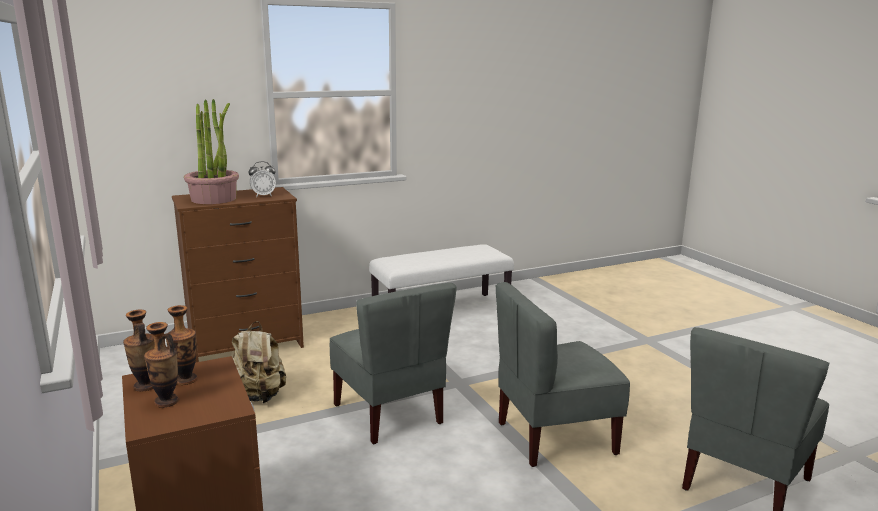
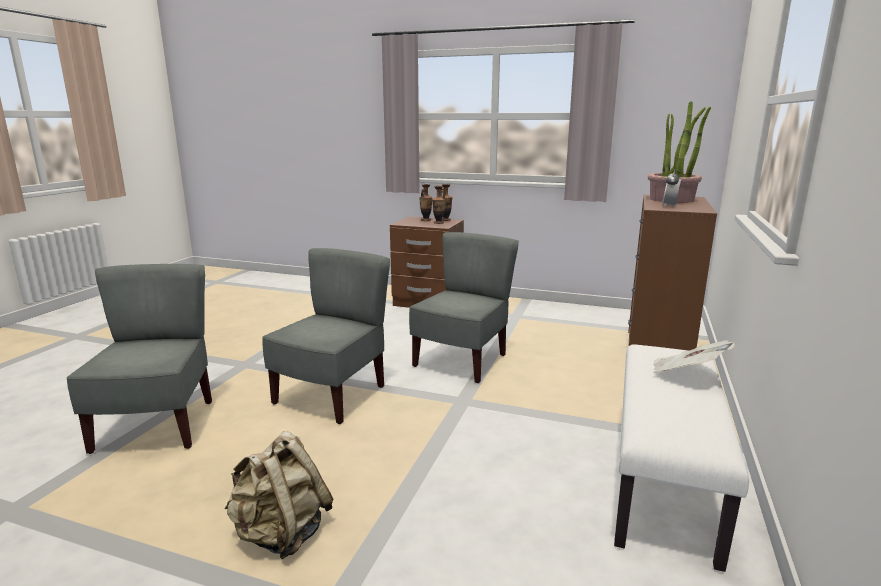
camera: 135 degrees right, 0 degrees up
beige backpack [232,321,286,403] -> beige backpack moved to [224,431,333,559]
grey chair [330,283,457,444] -> grey chair turned 105 degrees clockwise [409,232,519,383]
none -> newspaper [653,340,735,373]

